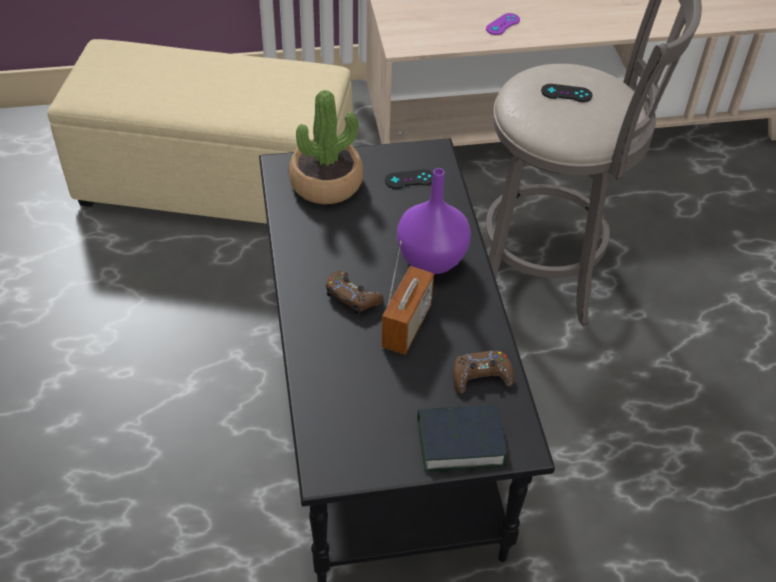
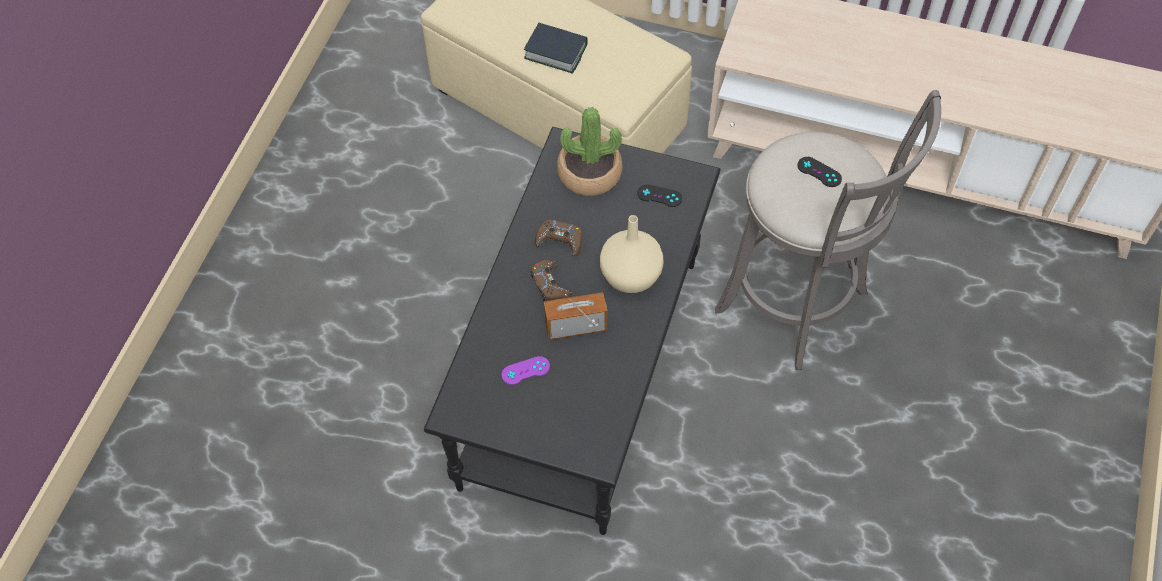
camera: 30 degrees right, 10 degrees up
radio [381,241,434,355] -> radio turned 150 degrees counterclockwise [544,292,607,340]
purple vase [397,168,471,274] -> beige vase [600,215,663,293]
book [417,405,507,471] -> book moved to [524,23,588,74]
brown game controller [453,351,514,394] -> brown game controller moved to [535,219,582,256]
purple game controller [486,13,520,35] -> purple game controller moved to [502,356,550,385]

